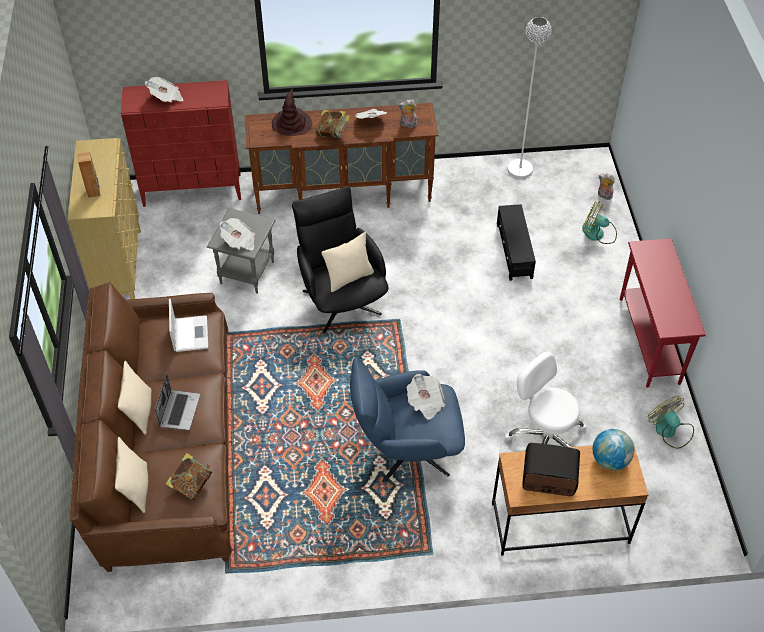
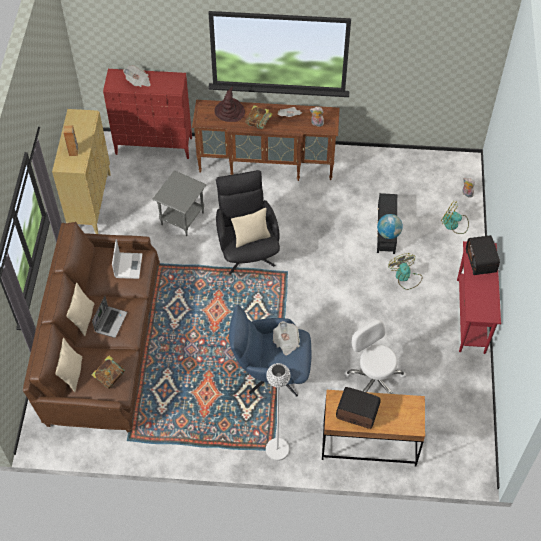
camera: 10 degrees right, 5 degrees up
newspaper [219,218,255,250] -> none
white floor lamp [508,17,552,178] -> white floor lamp moved to [266,363,291,461]
globe [593,429,634,470] -> globe moved to [377,214,403,239]
fan [648,396,694,449] -> fan moved to [388,253,423,290]
none -> radio [466,235,500,275]

